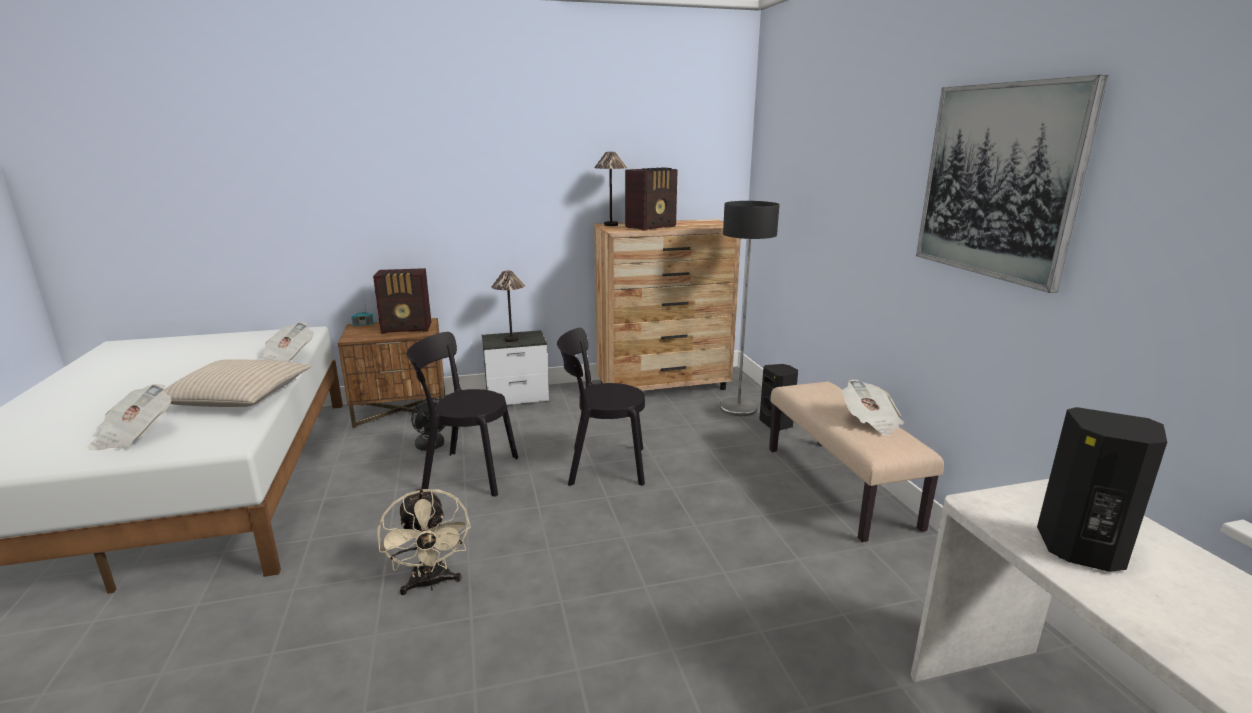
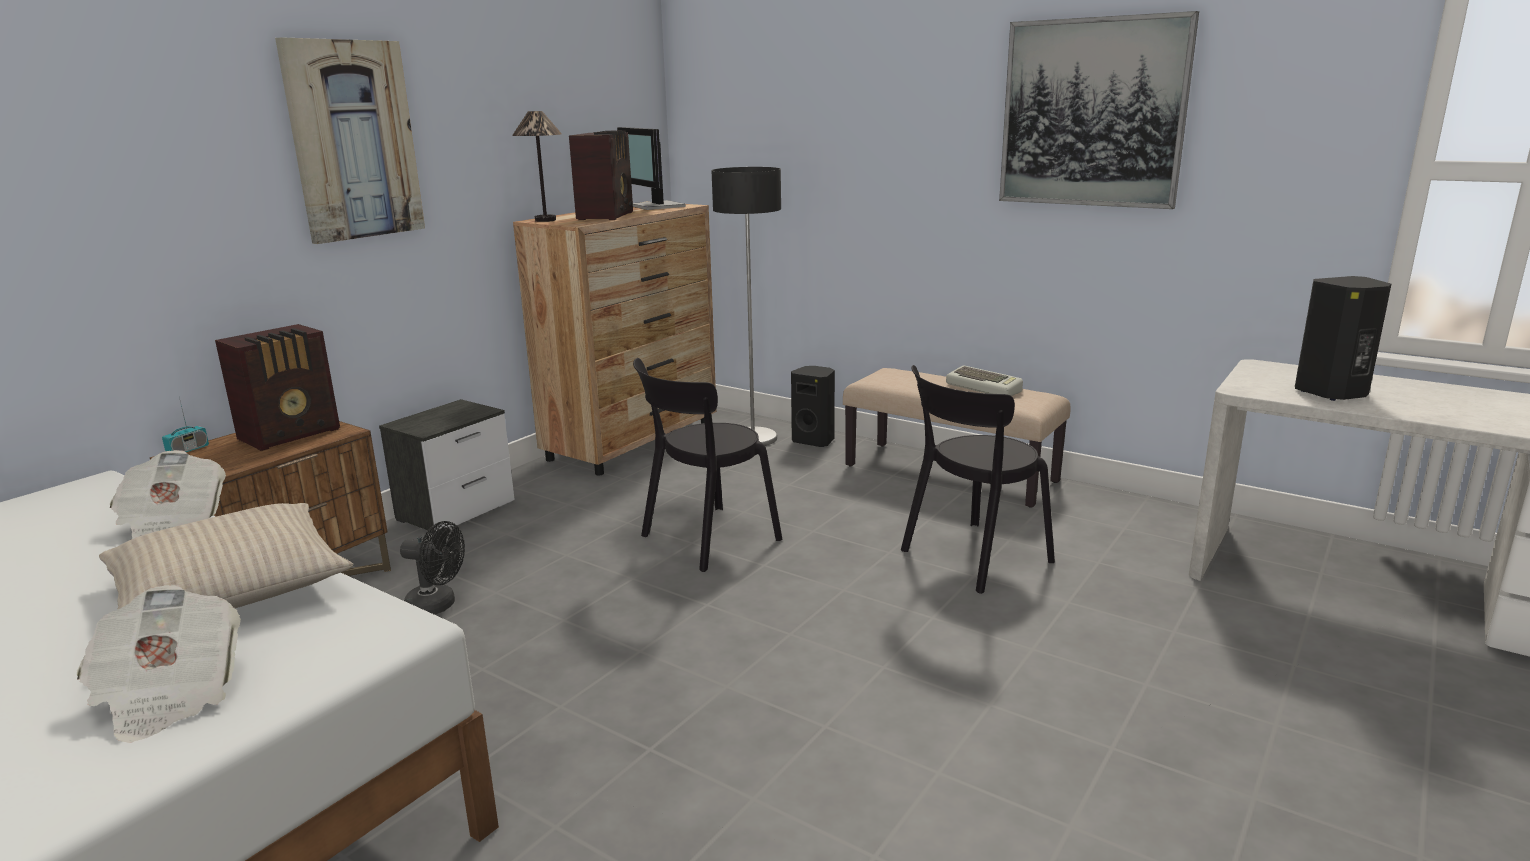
camera: 40 degrees left, 0 degrees up
beige fan [377,488,471,595] -> none
black chair [406,332,518,496] -> black chair moved to [901,365,1055,594]
table lamp [492,271,525,342] -> none
newspaper [842,379,904,436] -> keyboard [946,366,1023,396]
none -> picture [275,37,425,244]
none -> monitor [617,127,686,210]

